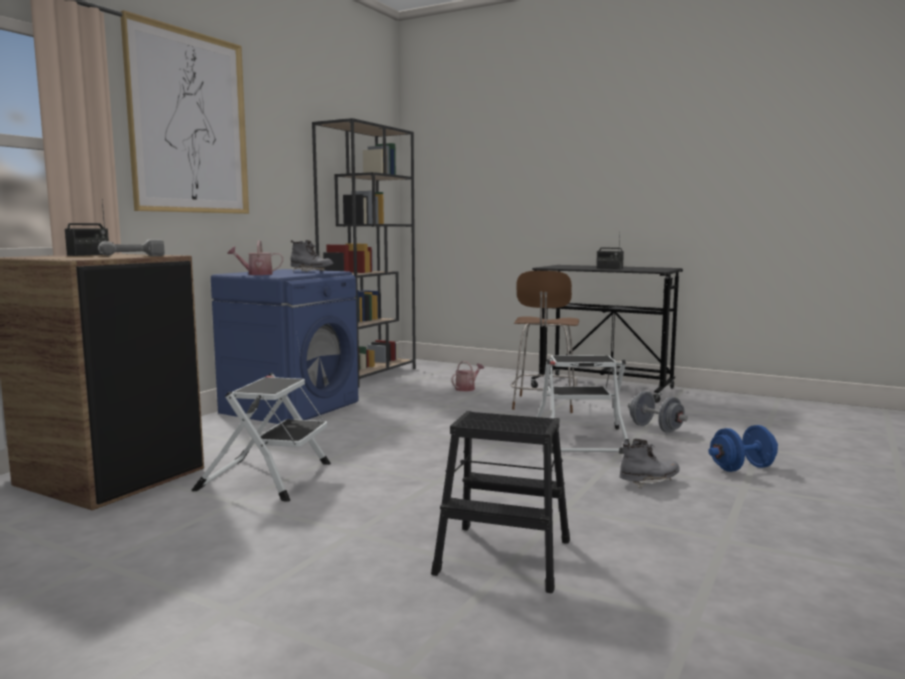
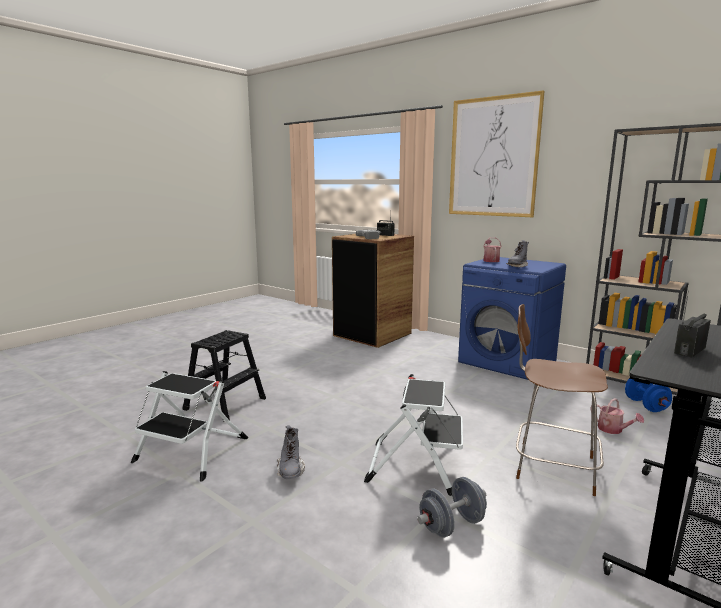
camera: 100 degrees right, 5 degrees up
step ladder [191,373,331,502] -> step ladder moved to [131,371,249,482]
blue dumbbell [708,425,778,472] -> blue dumbbell moved to [625,379,672,412]

